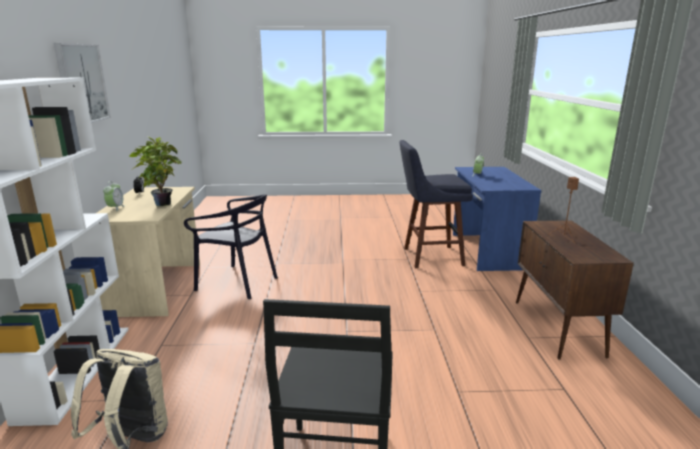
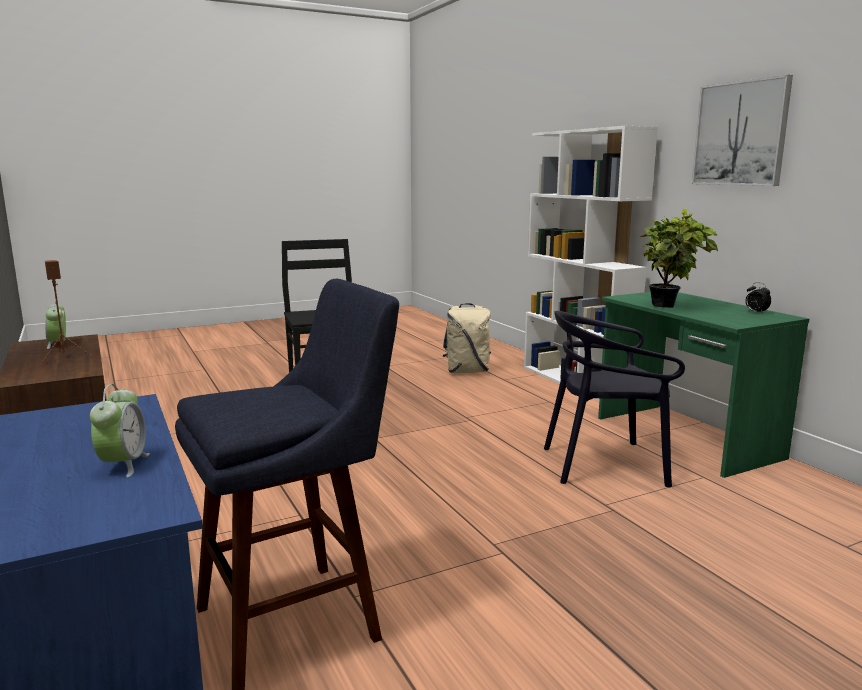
camera: 155 degrees right, 5 degrees down
beige desk [97,187,200,317] -> green desk [598,292,809,478]
alarm clock [103,181,125,211] -> alarm clock moved to [45,300,66,349]

